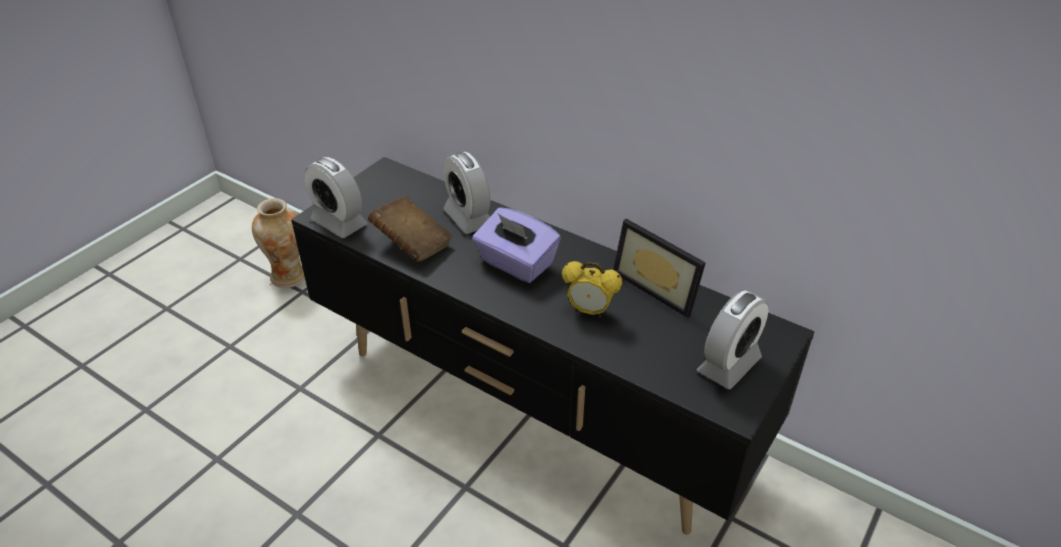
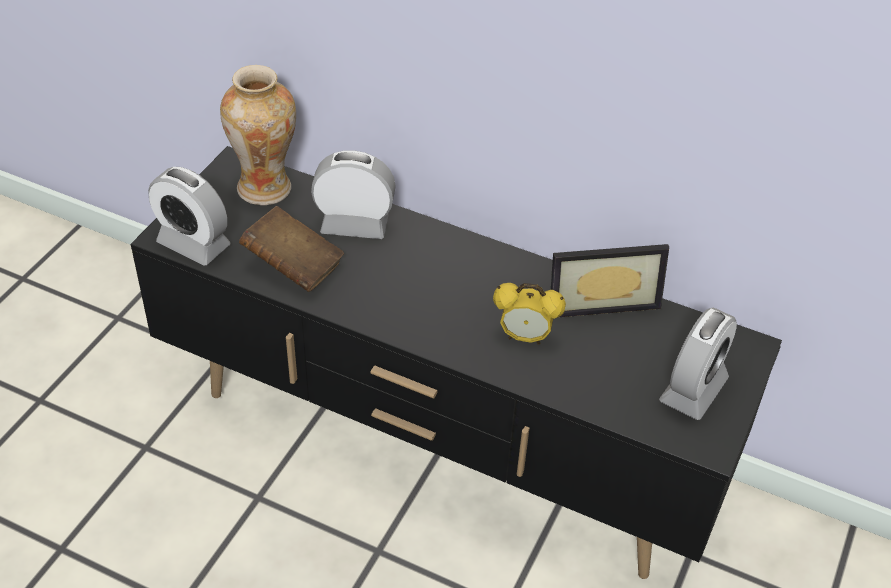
camera: 10 degrees left, 5 degrees up
vase [252,198,305,288] -> vase moved to [220,65,296,205]
alarm clock [443,152,491,234] -> alarm clock turned 135 degrees clockwise [311,150,396,239]
purple tissue box [472,208,561,283] -> none
picture frame [613,219,706,318] -> picture frame turned 45 degrees counterclockwise [551,244,669,318]

